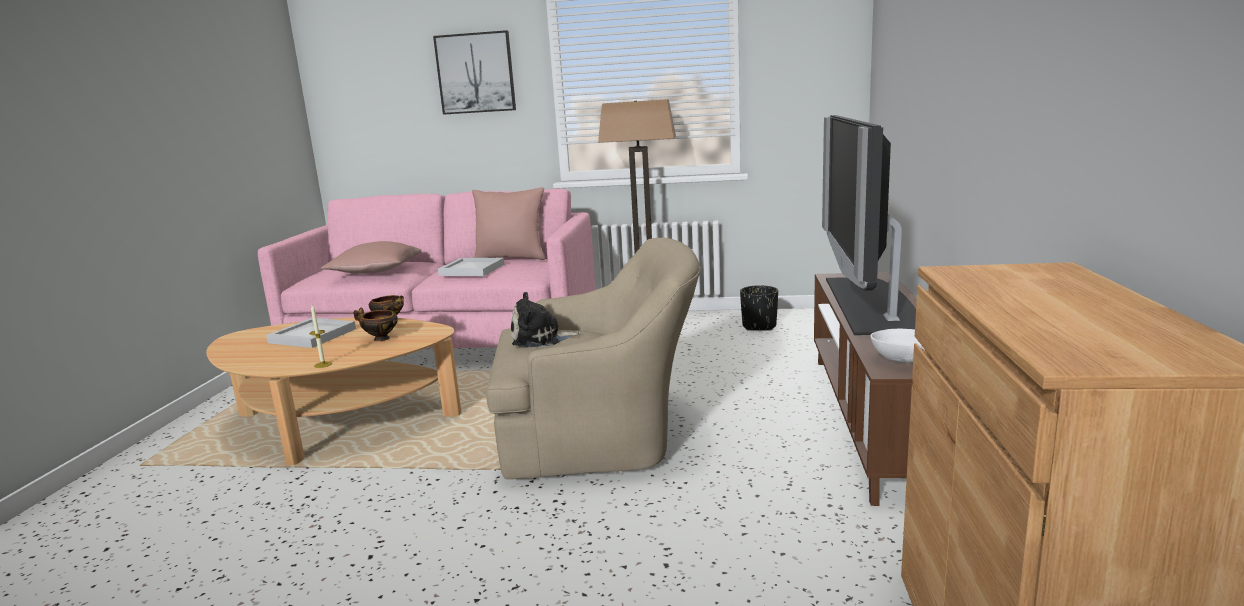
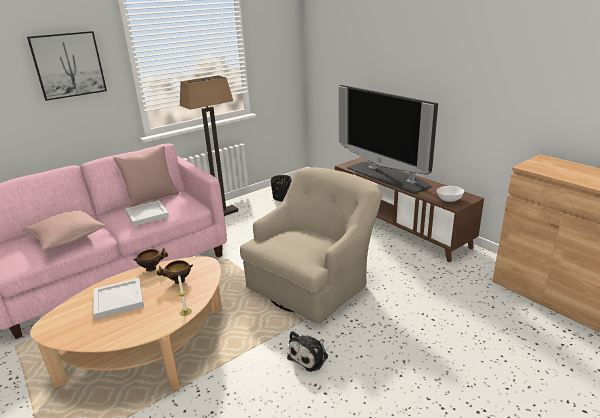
camera: 45 degrees left, 10 degrees up
plush toy [511,292,580,348] -> plush toy moved to [287,331,328,372]

